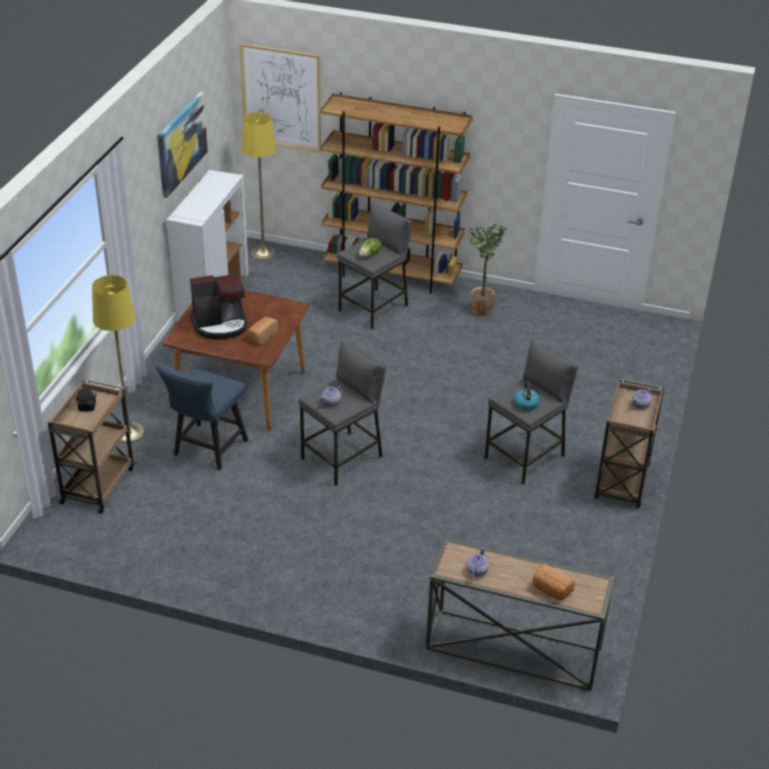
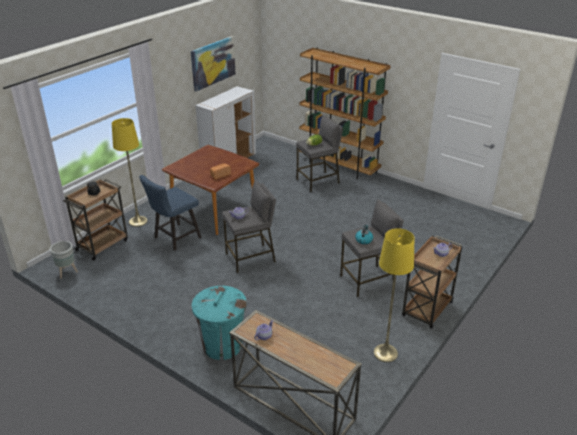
camera: 20 degrees right, 5 degrees down
coffee machine [190,274,248,339] -> none
picture [240,43,321,152] -> none
yellow floor lamp [242,112,276,260] -> yellow floor lamp moved to [374,228,414,362]
potted plant [469,223,506,316] -> none
bread [533,563,575,601] -> none
none -> grey planter [50,241,78,279]
none -> turquoise trash can [192,286,247,360]

